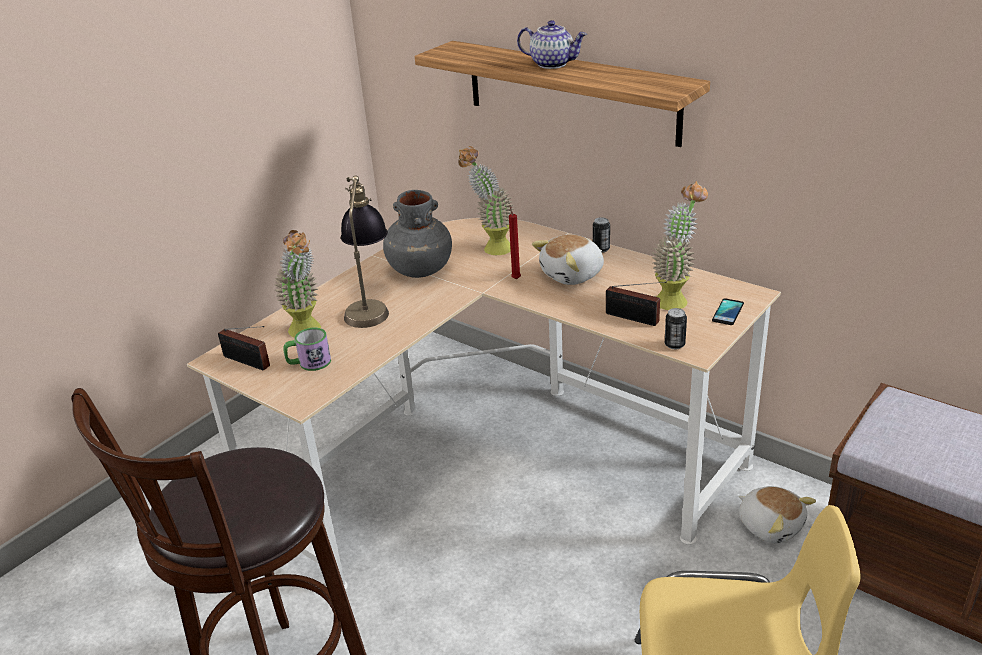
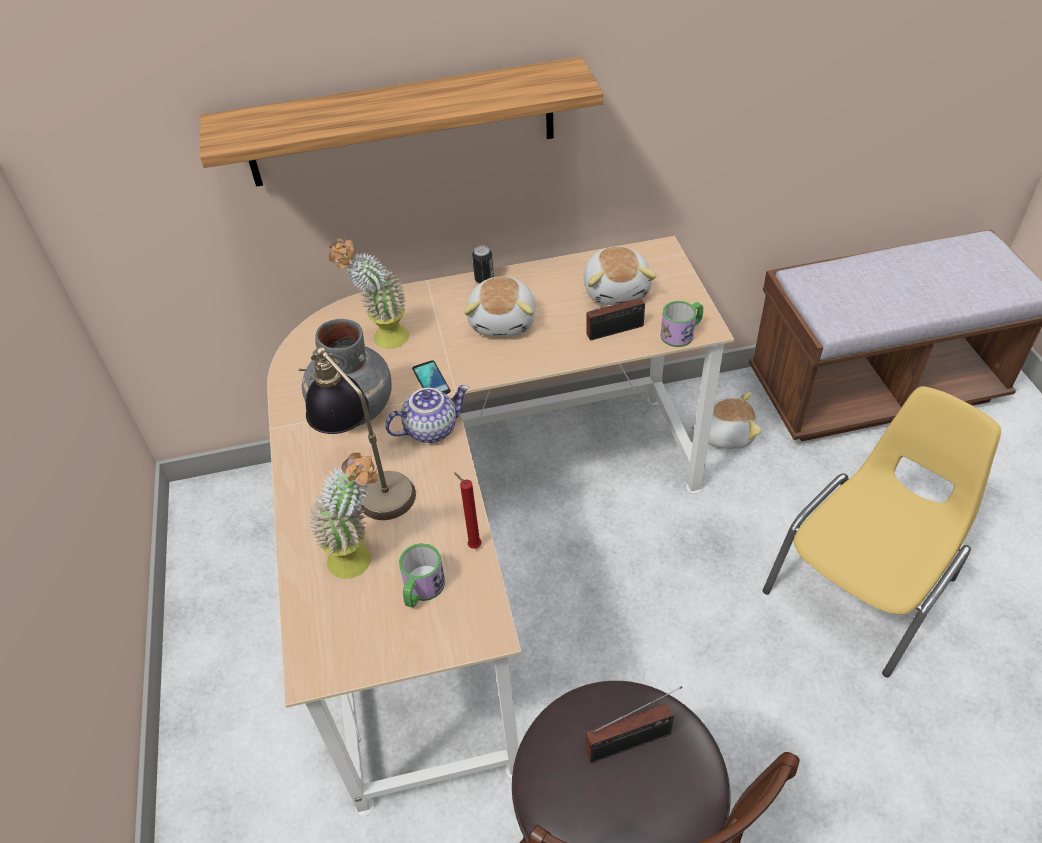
camera: 50 degrees left, 15 degrees up
radio [218,326,270,371] -> radio moved to [585,686,682,763]
red candle [509,205,521,279] -> red candle moved to [454,472,481,549]
teapot [517,20,587,69] -> teapot moved to [385,385,469,443]
potted plant [652,181,708,310] -> plush toy [584,247,656,305]
can [665,308,687,349] -> mug [661,301,703,347]
phone [712,298,744,325] -> phone moved to [412,360,451,394]

